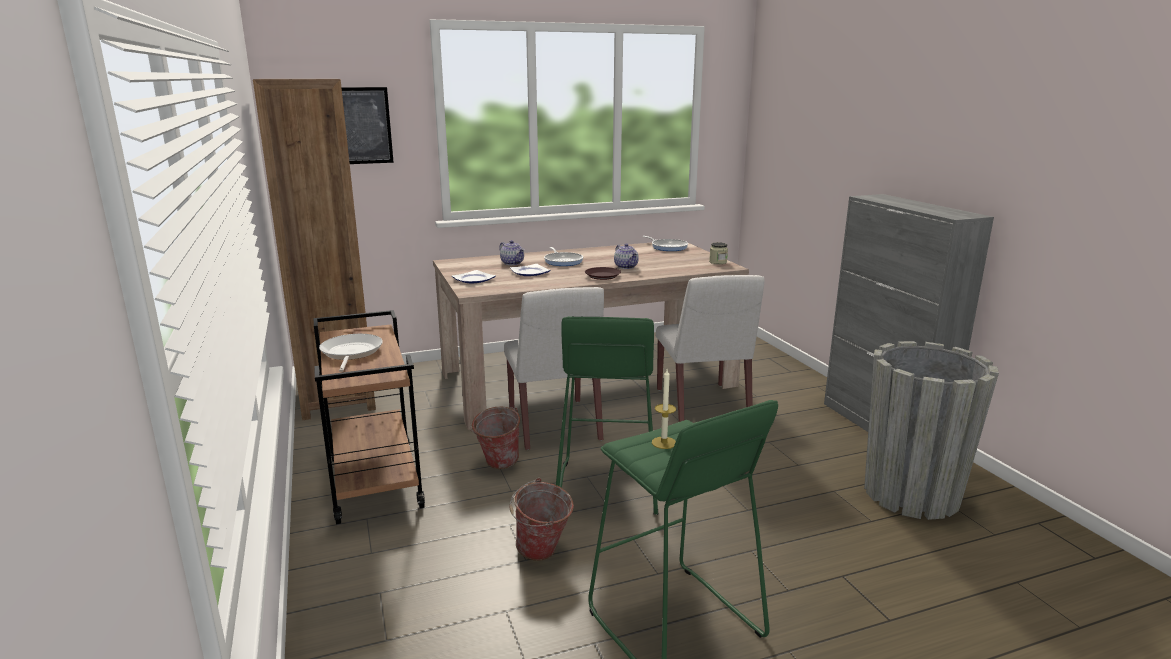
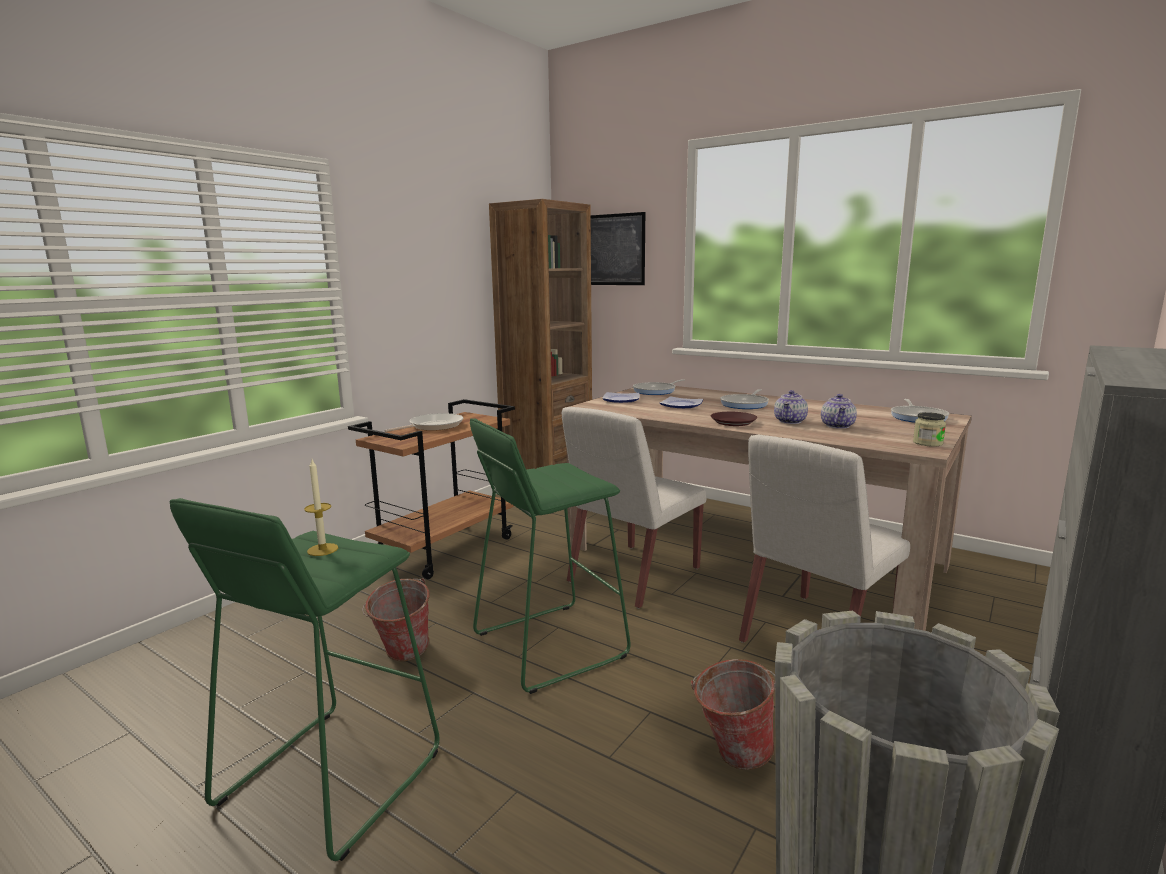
camera: 55 degrees right, 5 degrees down
bucket [470,406,520,469] -> bucket moved to [691,659,775,770]
teapot [499,240,525,265] -> teapot moved to [821,394,857,429]
none -> frying pan [633,379,685,395]

